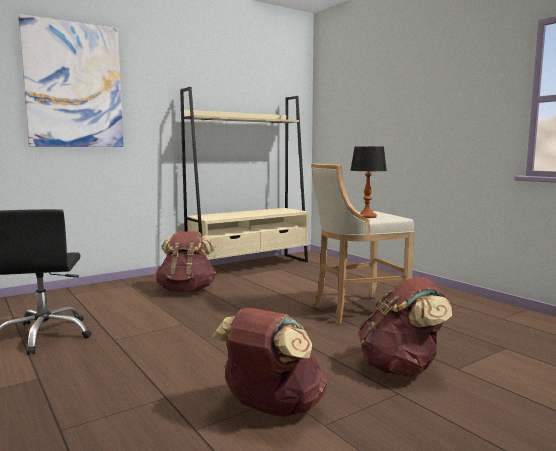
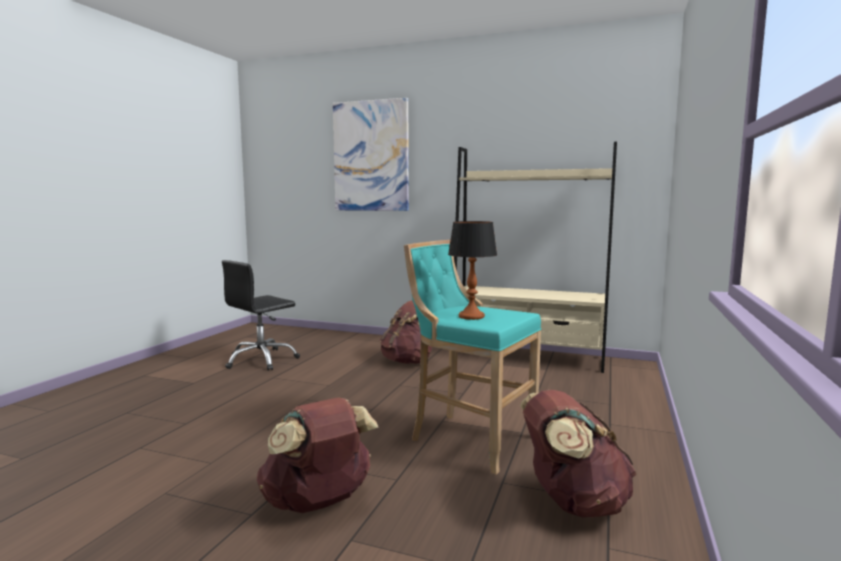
camera: 55 degrees right, 0 degrees up
brown backpack [211,308,327,417] -> brown backpack moved to [521,390,637,517]
beige stool [311,163,415,324] -> turquoise stool [404,240,541,475]

